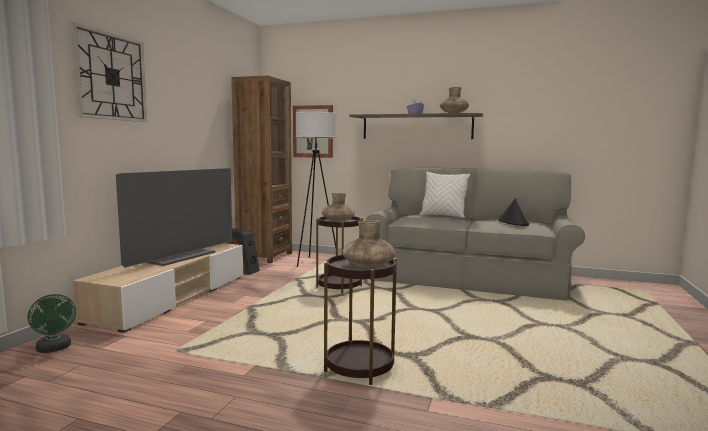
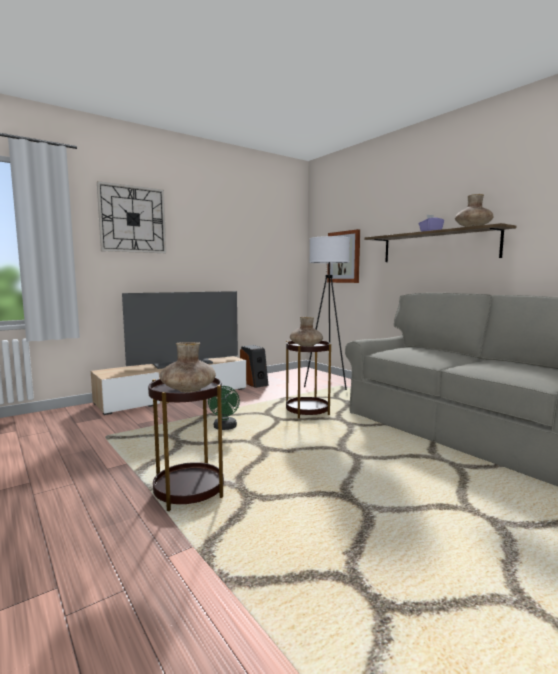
camera: 35 degrees right, 0 degrees up
green fan [28,294,76,353] -> green fan moved to [208,386,240,430]
brown bookcase [231,75,292,263] -> none
white pillow [419,172,470,218] -> none
black hat [498,199,529,226] -> none

